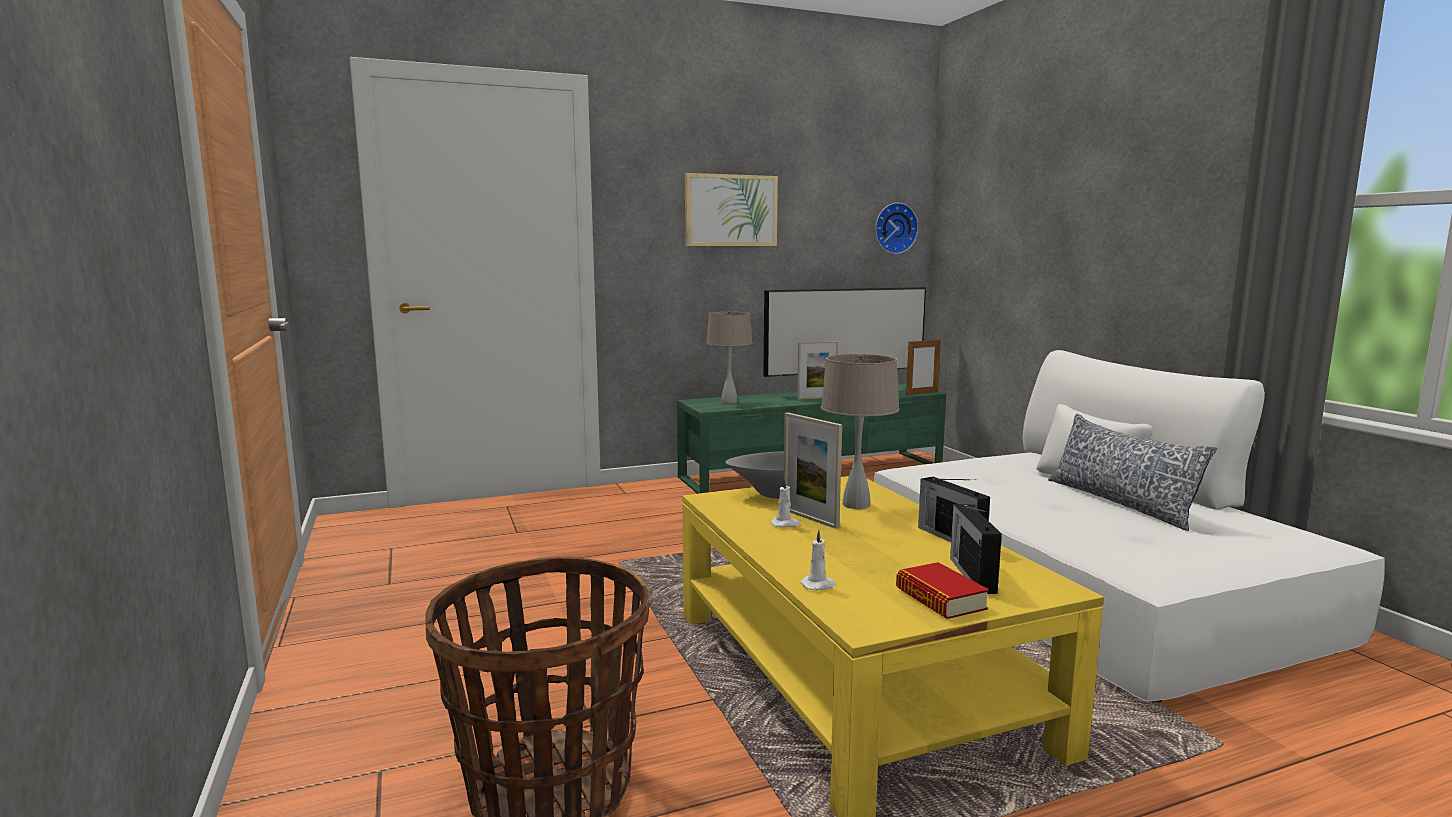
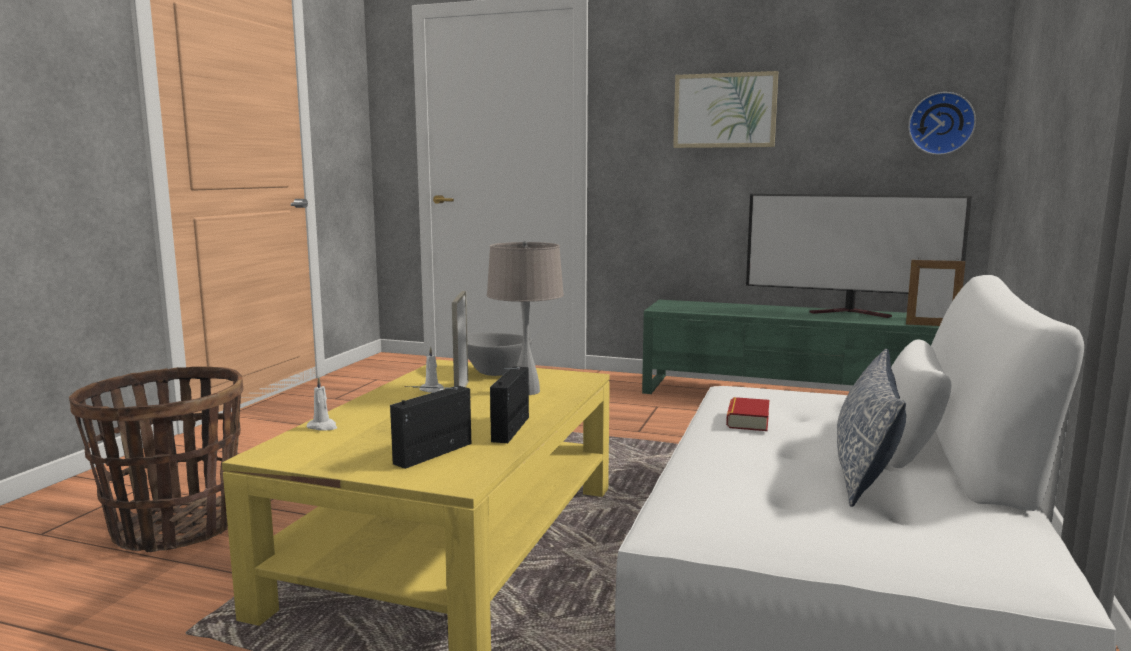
camera: 40 degrees right, 0 degrees up
beige table lamp [706,311,752,404] -> none
picture frame [797,341,838,400] -> none
book [896,562,989,619] -> book moved to [726,397,769,431]

